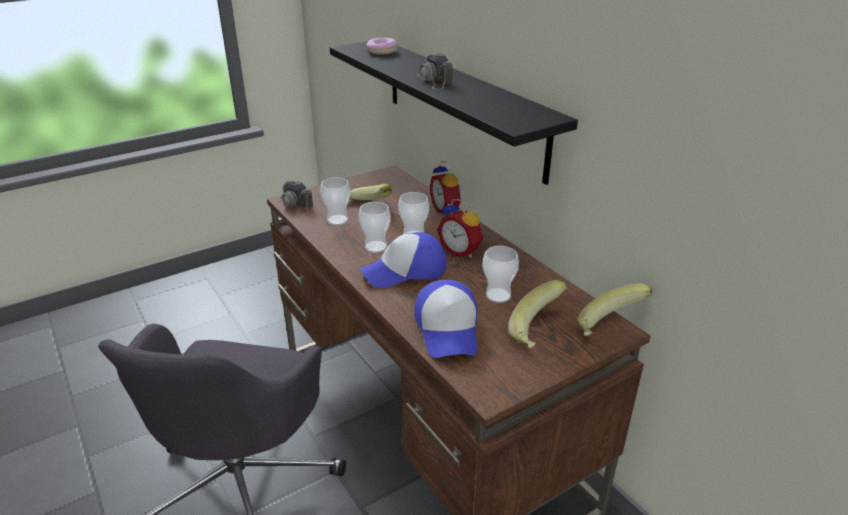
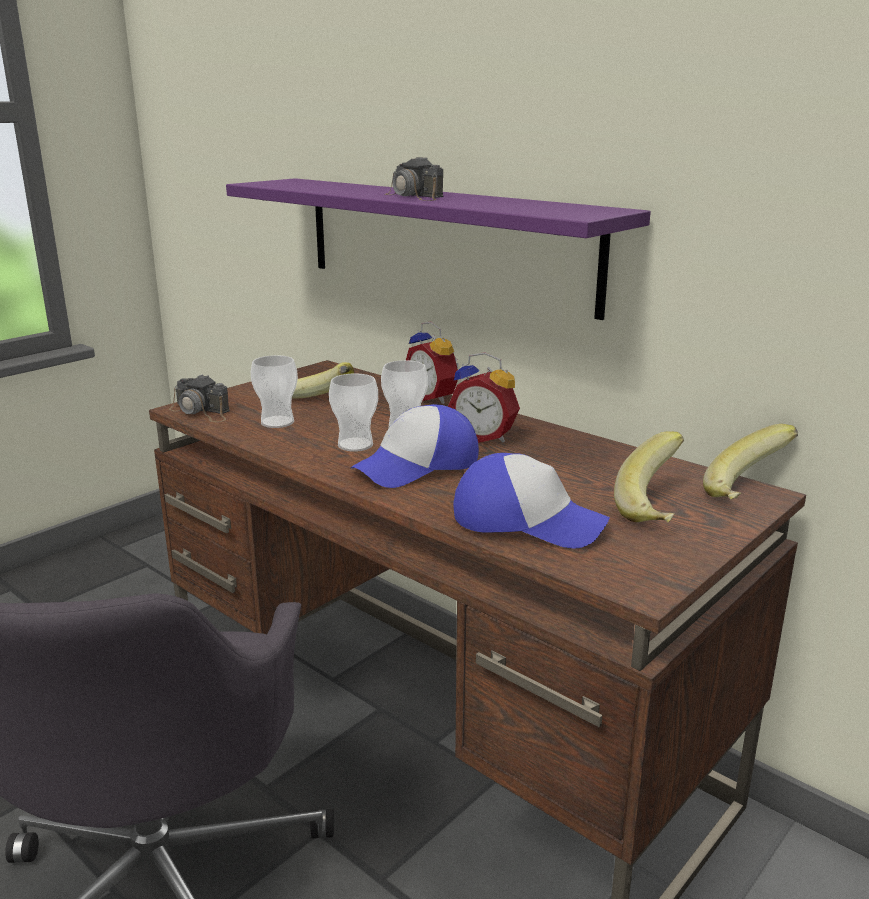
camera: 15 degrees left, 10 degrees down
black shelf [330,41,578,185] -> purple shelf [226,178,651,320]
donut [366,38,398,54] -> none
cap [414,280,477,358] -> cap turned 45 degrees counterclockwise [453,453,610,549]
cup [482,246,519,303] -> none

